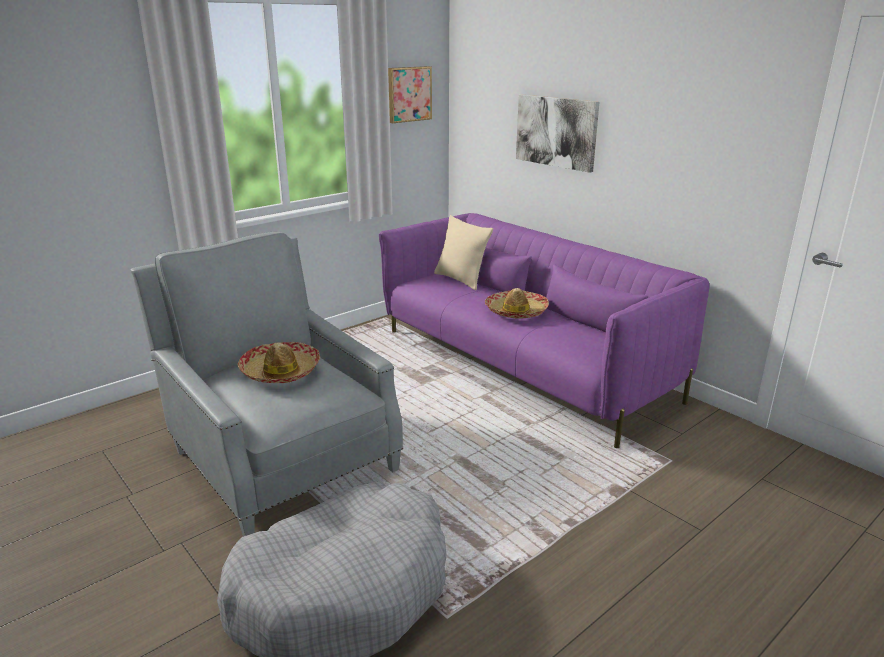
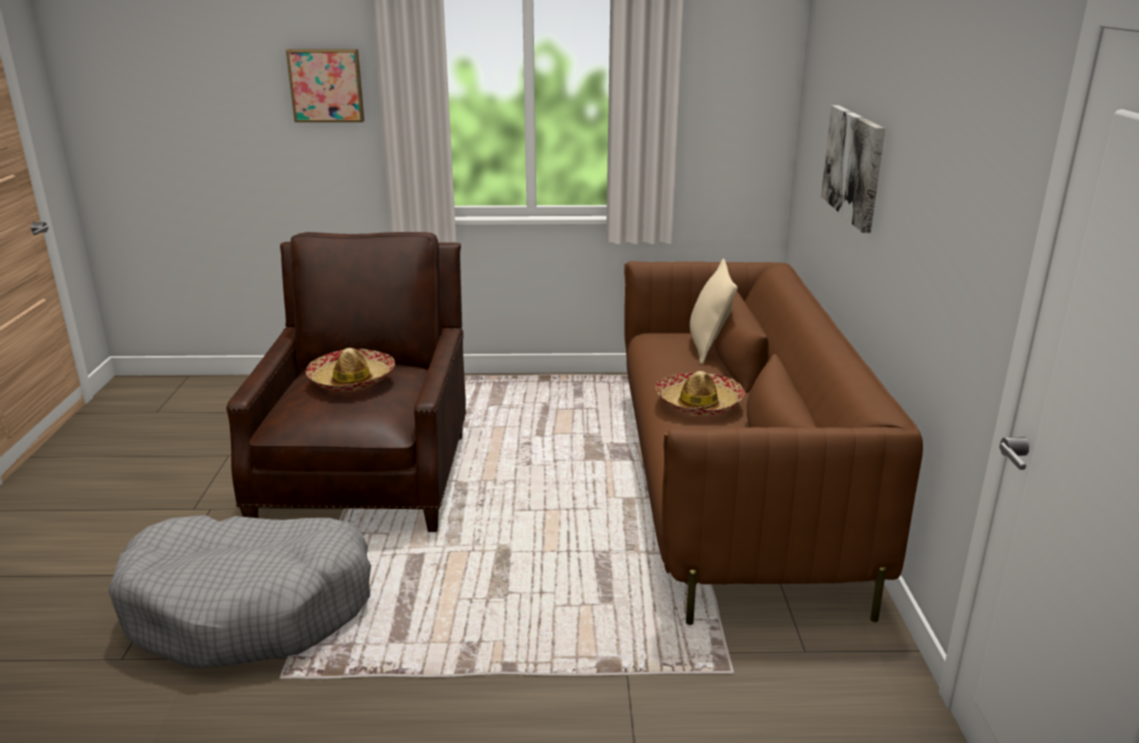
camera: 40 degrees right, 0 degrees up
grey armchair [131,231,403,537] -> brown armchair [226,232,466,532]
purple sofa [379,213,709,448] -> brown sofa [624,261,923,625]
picture [388,66,432,123] -> picture moved to [286,49,364,122]

